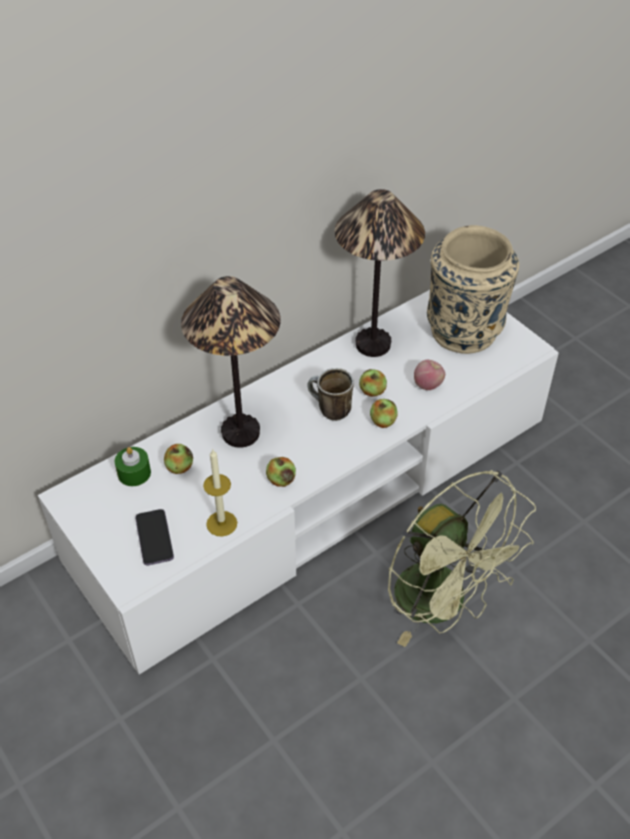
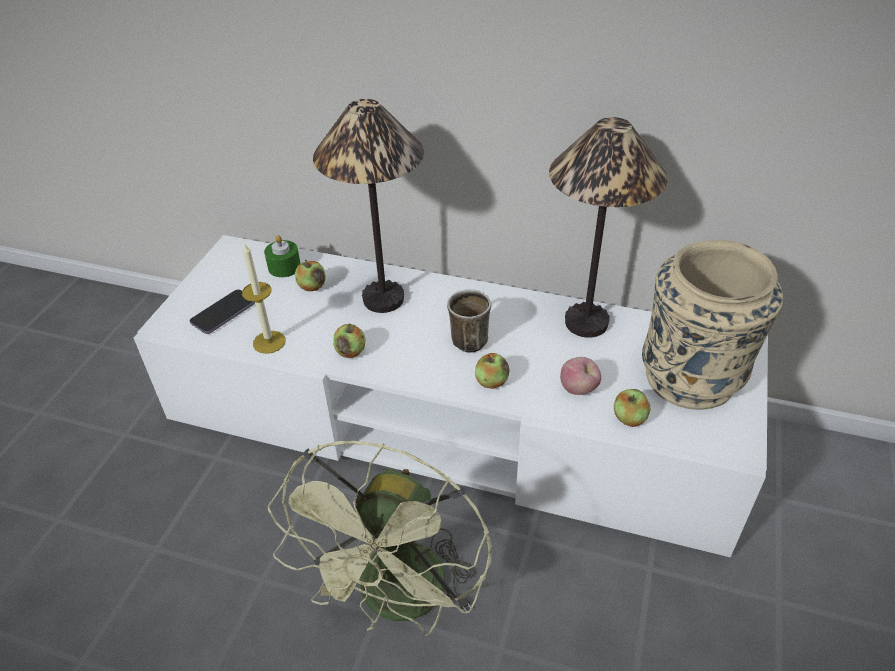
camera: 55 degrees right, 5 degrees down
apple [359,369,387,397] -> apple moved to [614,389,650,427]

